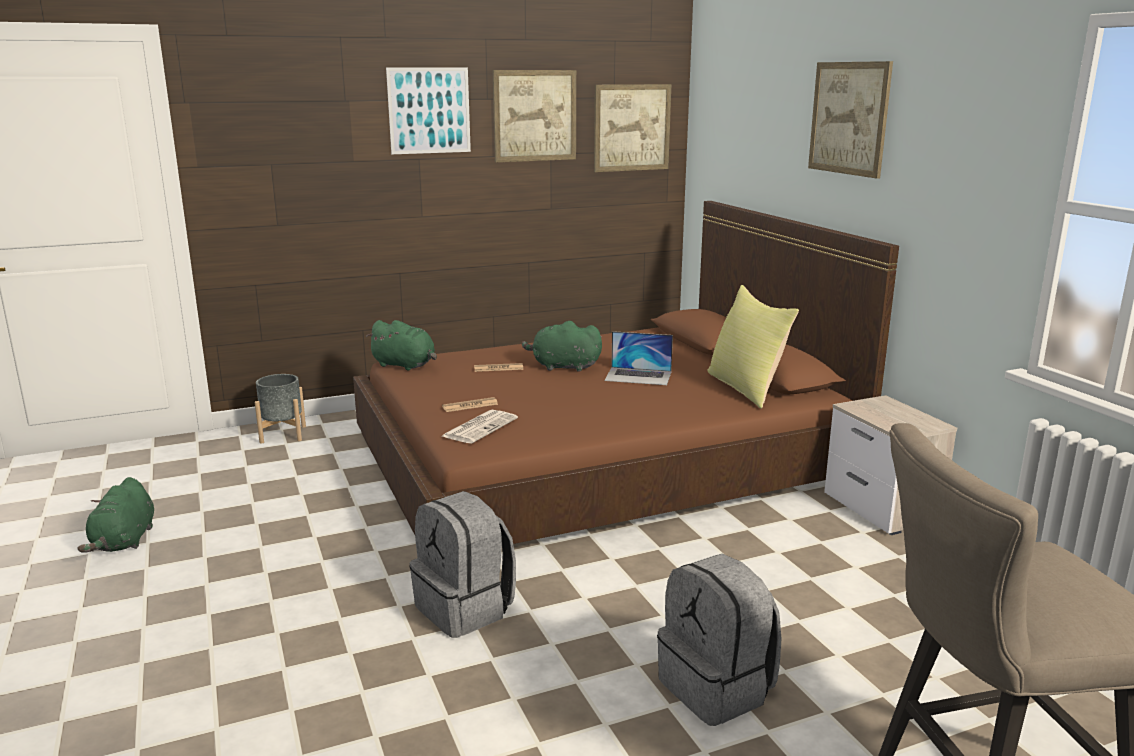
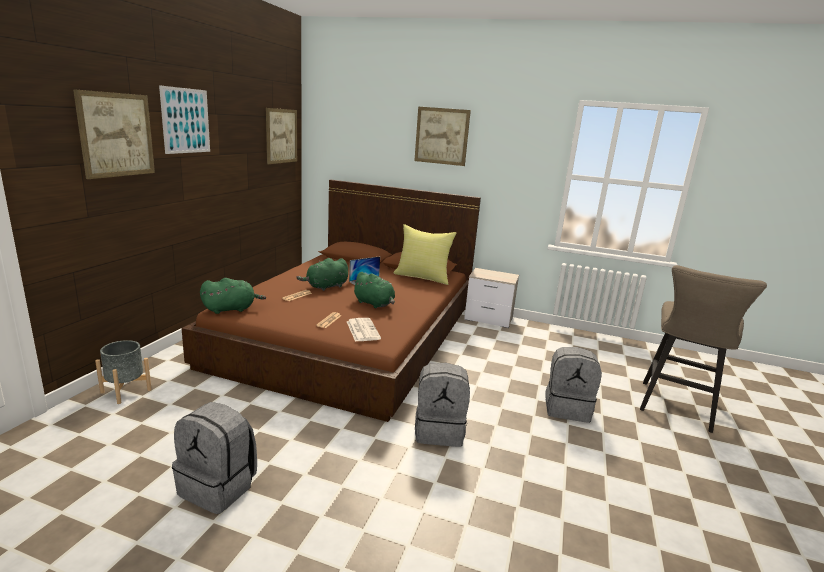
camera: 50 degrees left, 0 degrees up
green plush toy [77,477,154,553] -> green plush toy moved to [352,272,395,308]
picture [493,70,576,162] -> picture moved to [73,89,155,179]
none -> grey backpack [172,402,257,514]

